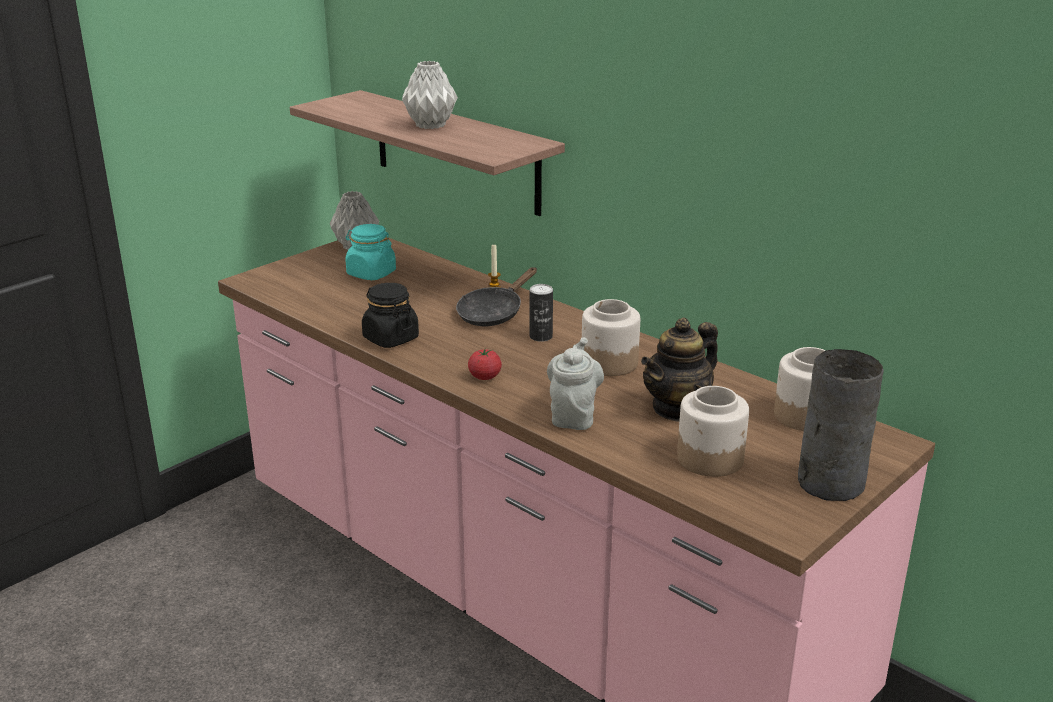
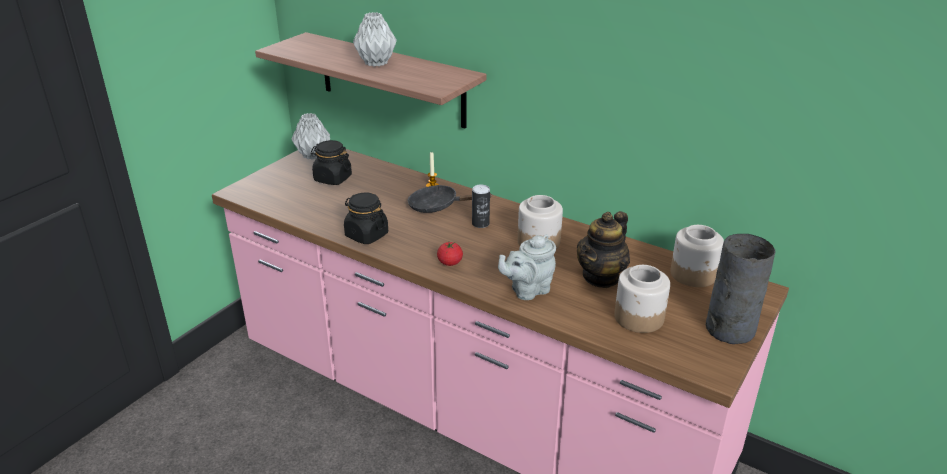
camera: 10 degrees left, 5 degrees up
turquoise jar [345,224,396,280] -> black jar [311,140,352,185]
black frying pan [456,267,537,326] -> black frying pan turned 75 degrees clockwise [408,185,493,213]
grey teapot [547,337,604,430] -> grey teapot turned 120 degrees counterclockwise [498,234,556,300]

